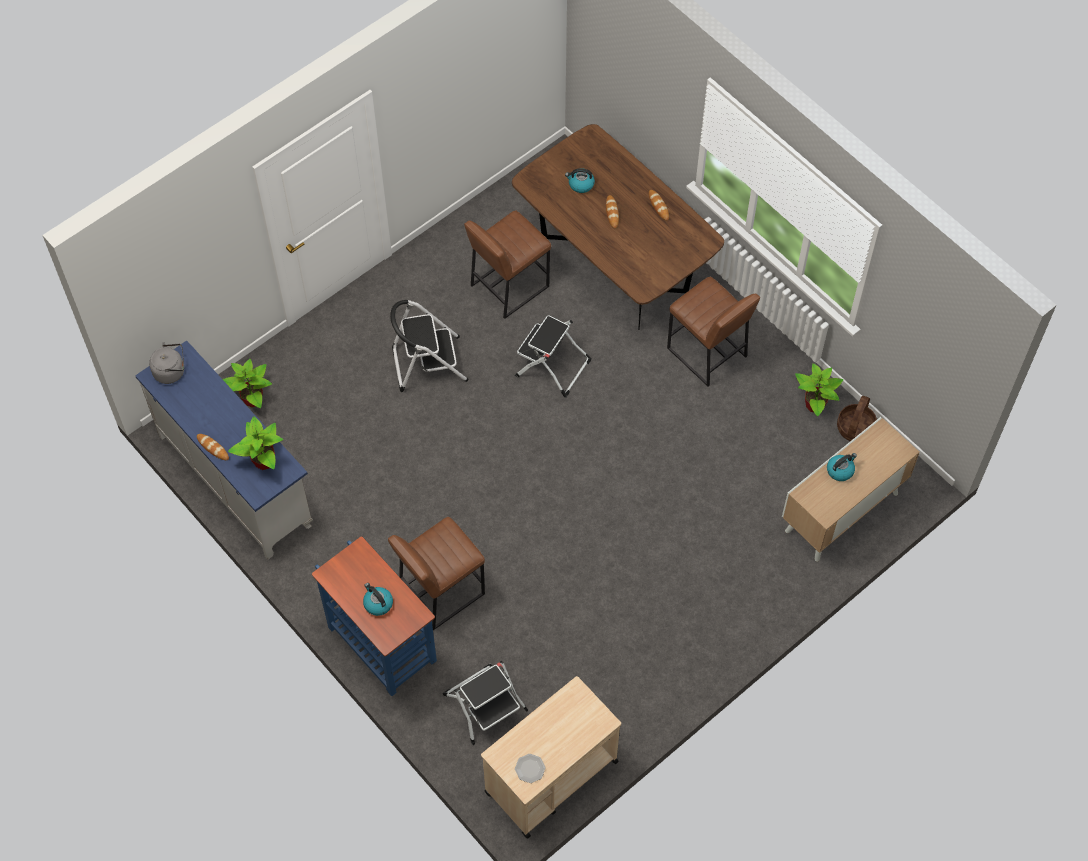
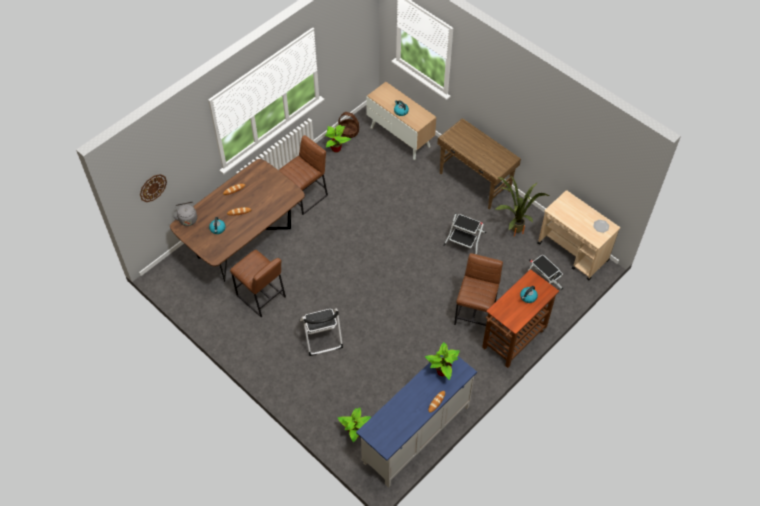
camera: 95 degrees left, 5 degrees down
grey kettle [149,342,184,384] -> grey kettle moved to [173,202,197,226]
blue cart [312,536,437,696] -> brown cart [482,269,559,368]
brown chair [388,517,485,630] -> brown chair turned 120 degrees counterclockwise [454,253,503,326]
step ladder [514,315,592,398] -> step ladder moved to [443,213,487,254]
none -> wall clock [140,174,167,202]
none -> brown console table [437,118,521,210]
none -> potted plant [496,175,549,237]

